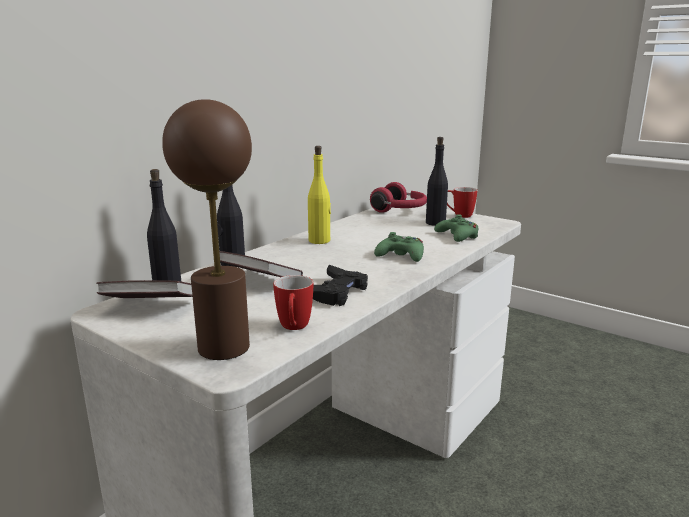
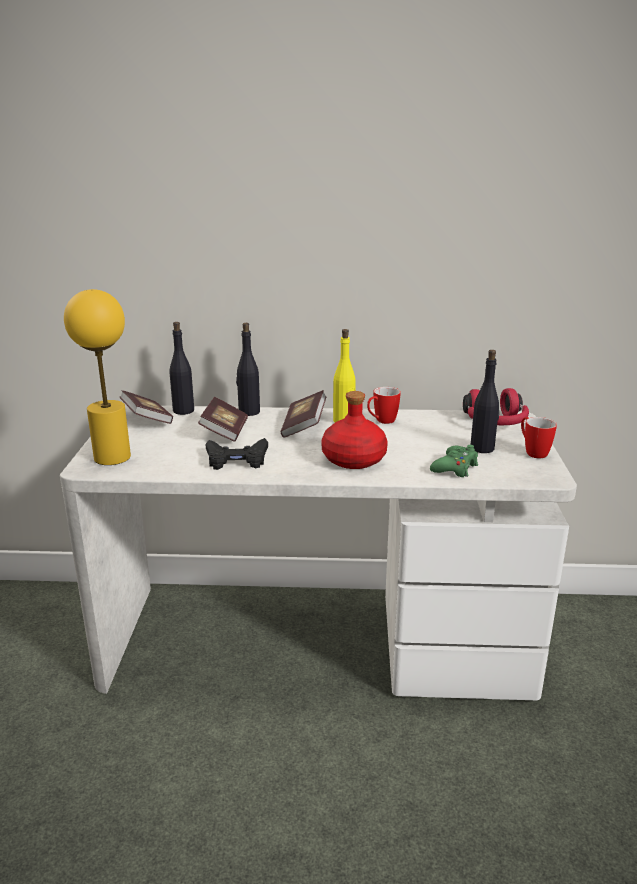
camera: 55 degrees right, 5 degrees up
brown table lamp [162,99,252,360] -> yellow table lamp [64,289,131,465]
mug [273,275,313,330] -> mug moved to [367,387,401,424]
green game controller [374,232,424,262] -> red bottle [321,391,388,469]
none -> book [281,390,326,438]

